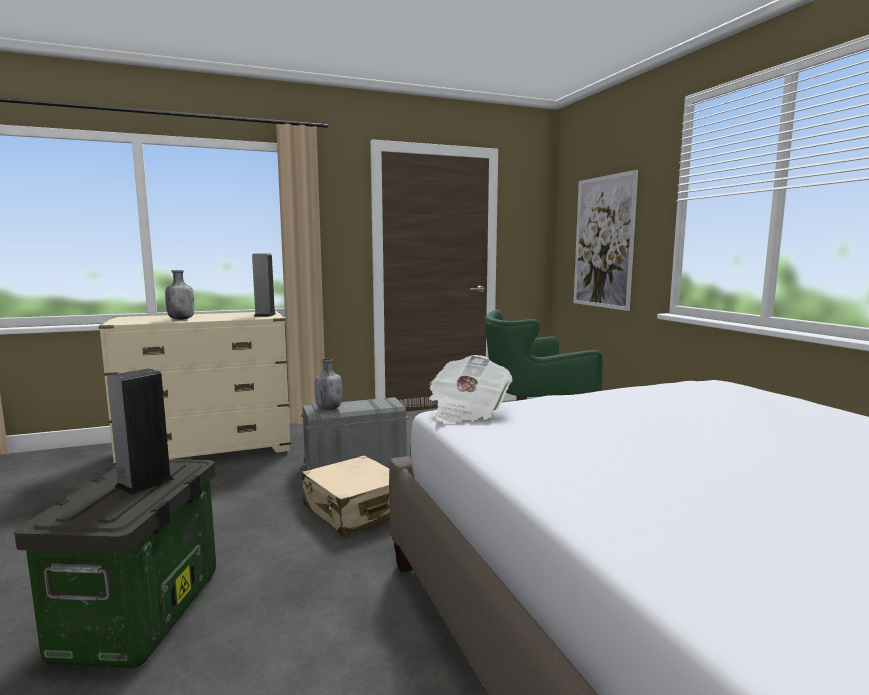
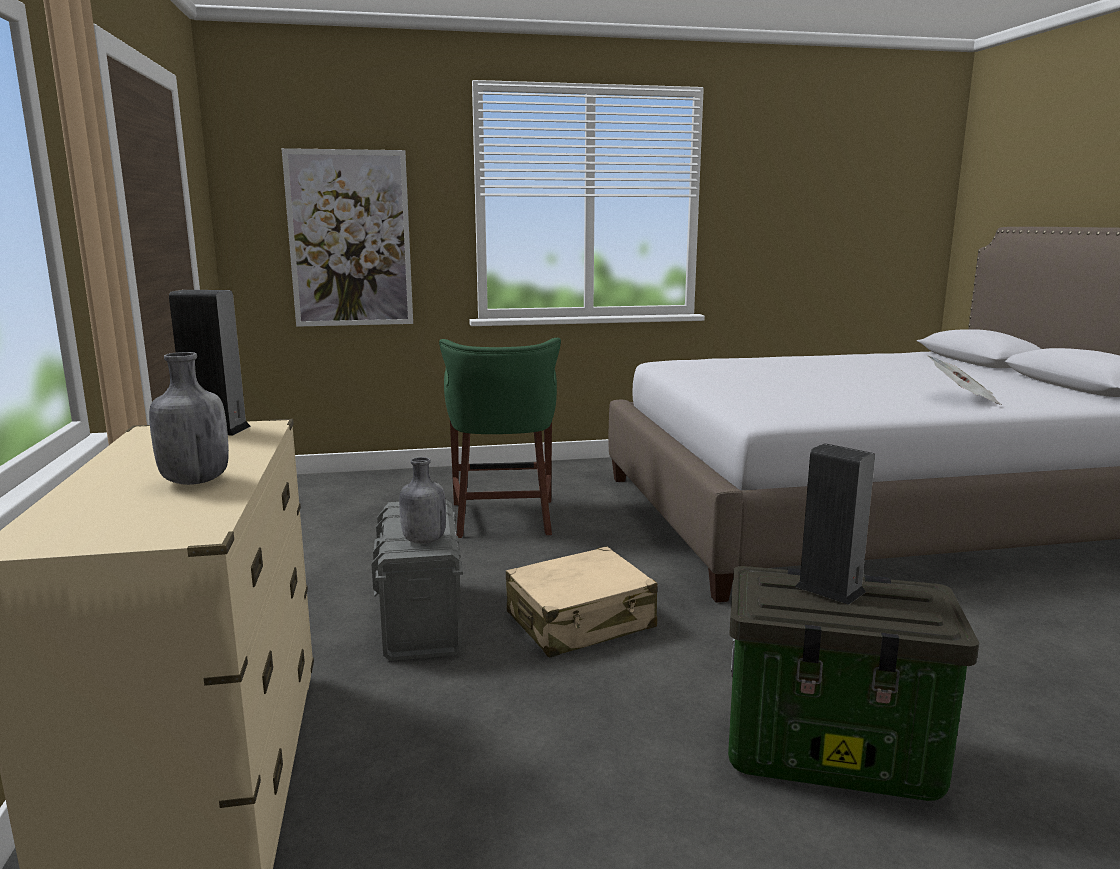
camera: 80 degrees left, 5 degrees up
newspaper [429,355,513,423] -> newspaper moved to [927,355,1002,405]

